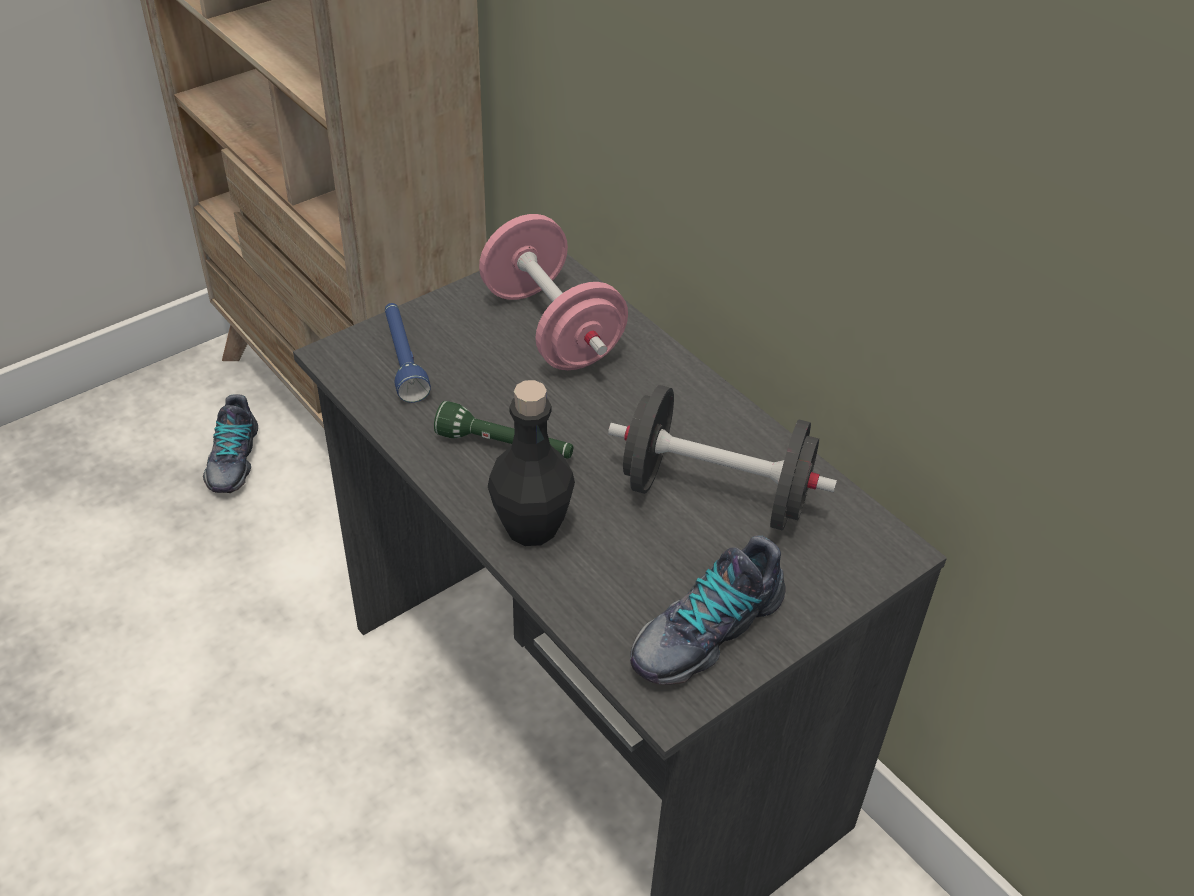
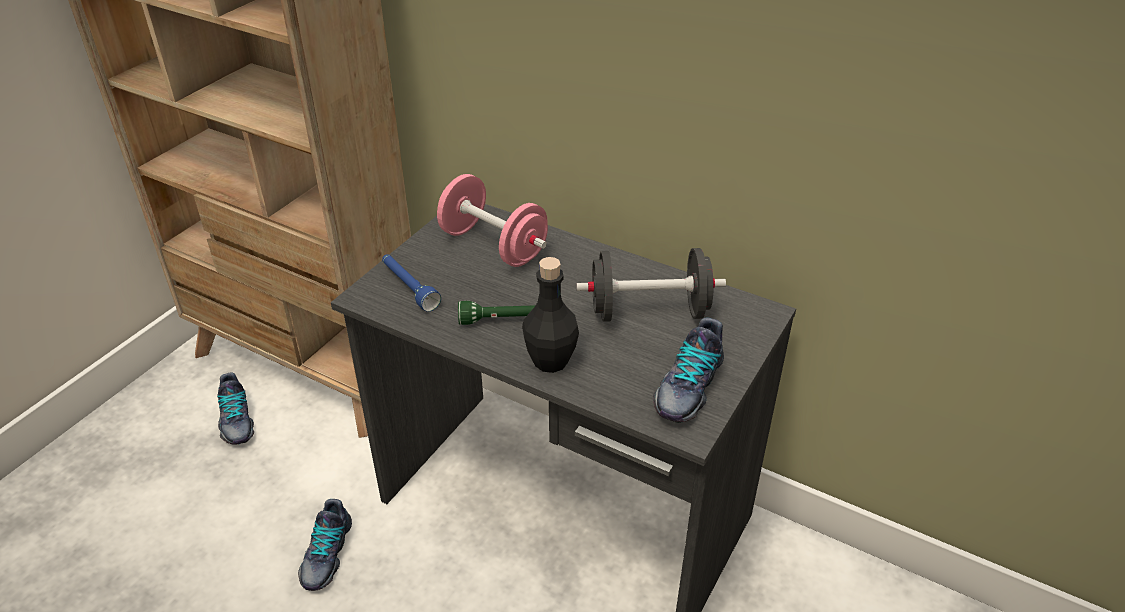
camera: 20 degrees left, 5 degrees down
none -> shoe [298,499,352,591]

